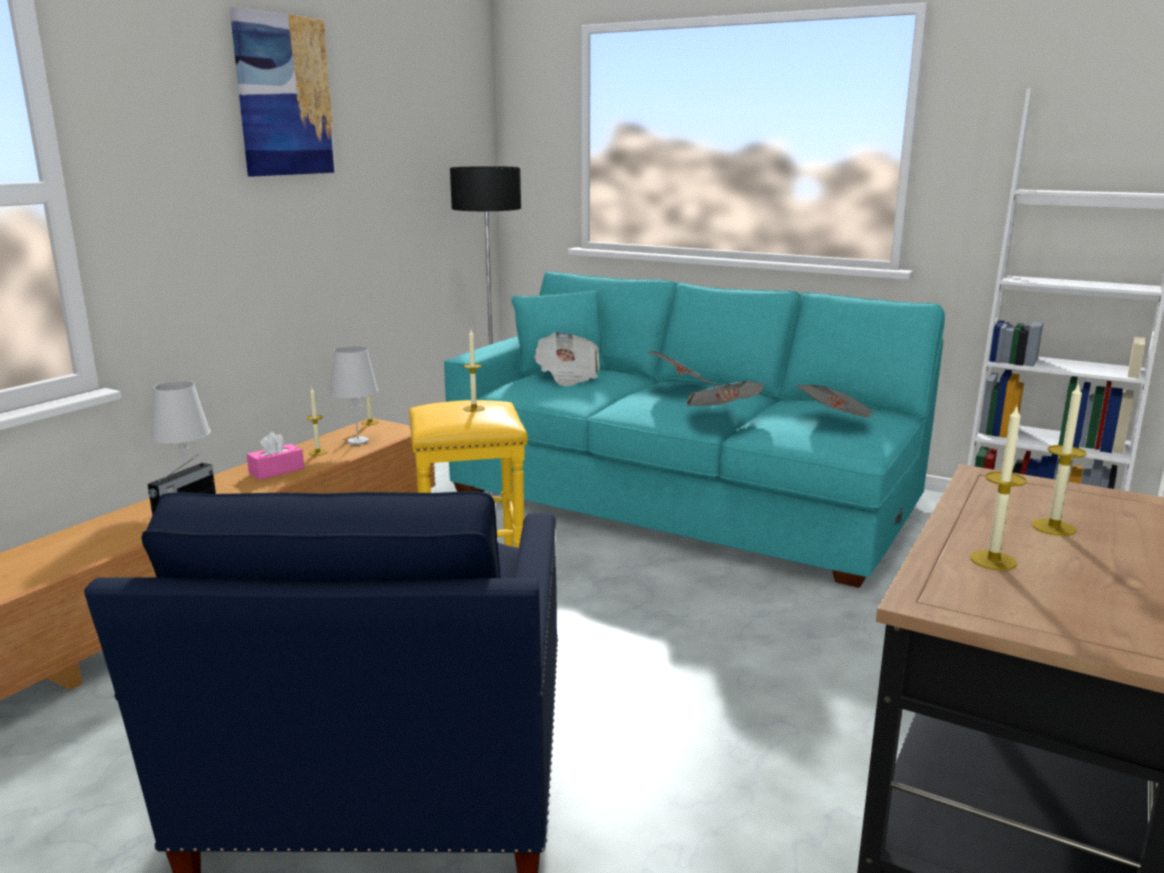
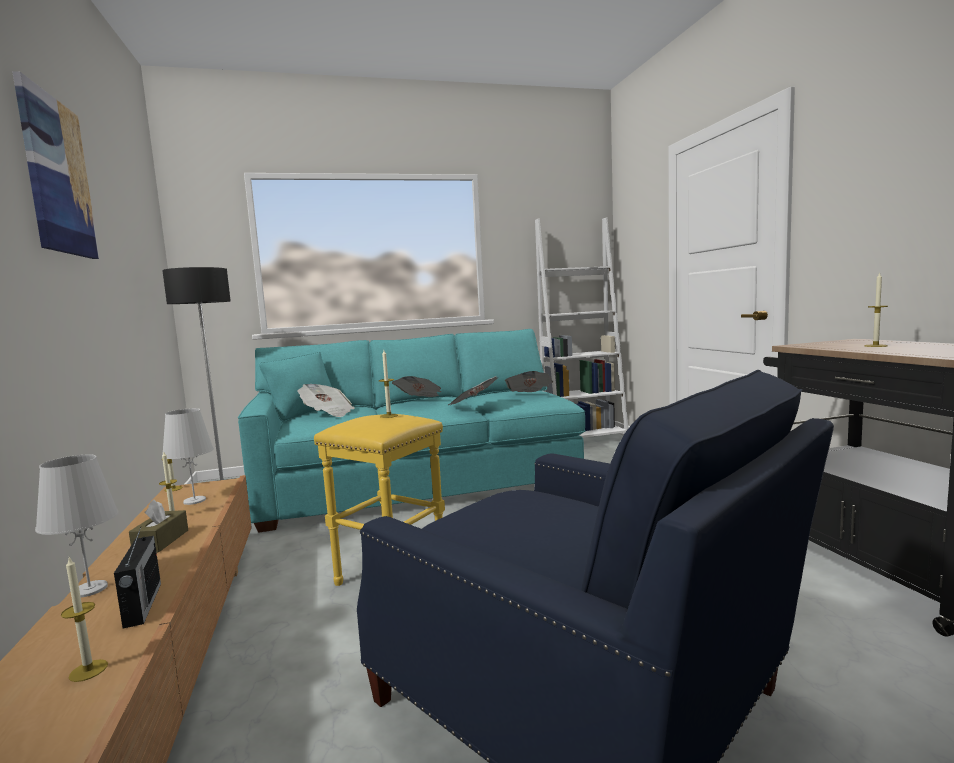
camera: 45 degrees left, 10 degrees down
pink tissue box [247,432,304,480] -> brown tissue box [129,500,188,552]
candle [970,407,1027,571] -> candle moved to [61,557,108,682]

